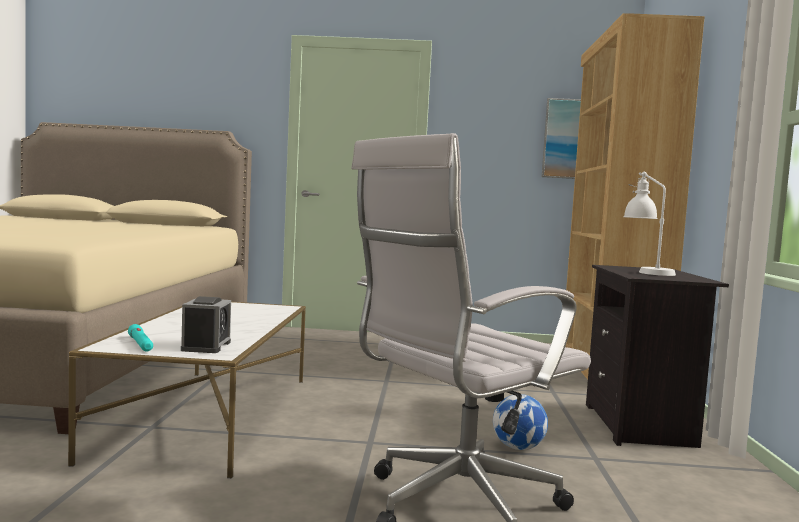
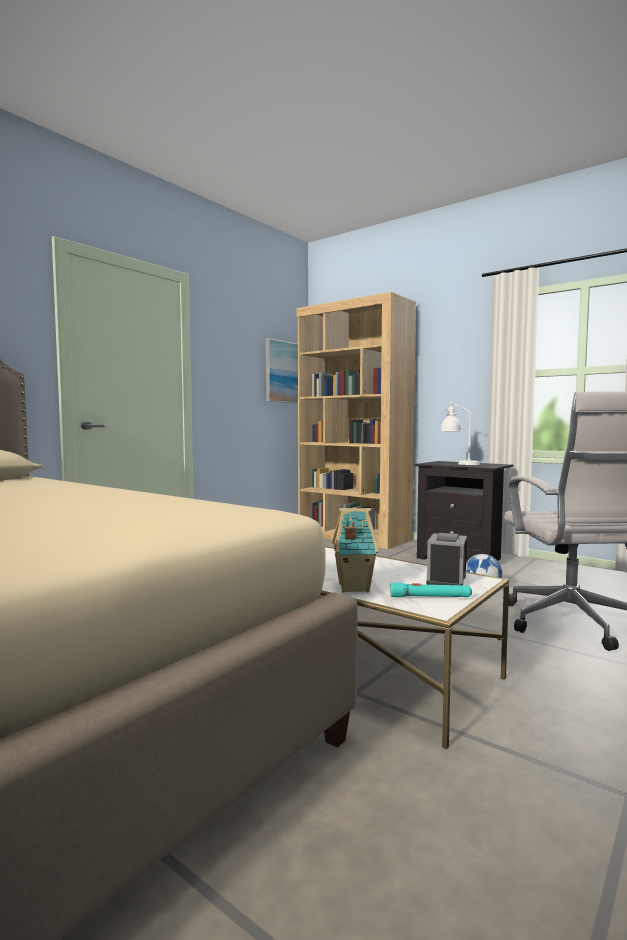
camera: 55 degrees left, 0 degrees up
alarm clock [181,296,231,353] -> alarm clock turned 105 degrees counterclockwise [426,533,467,585]
none -> toy house [332,508,379,592]

